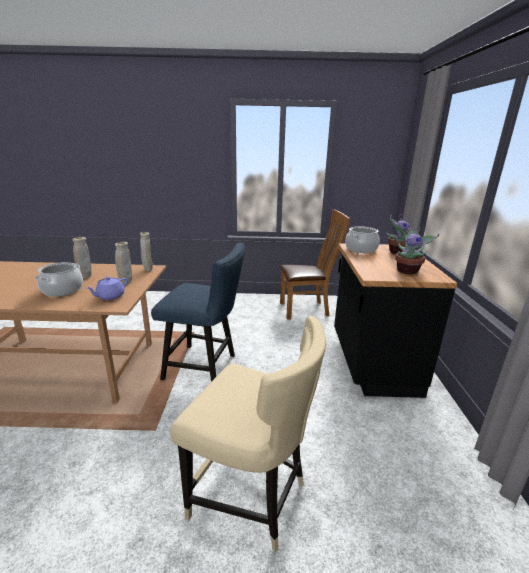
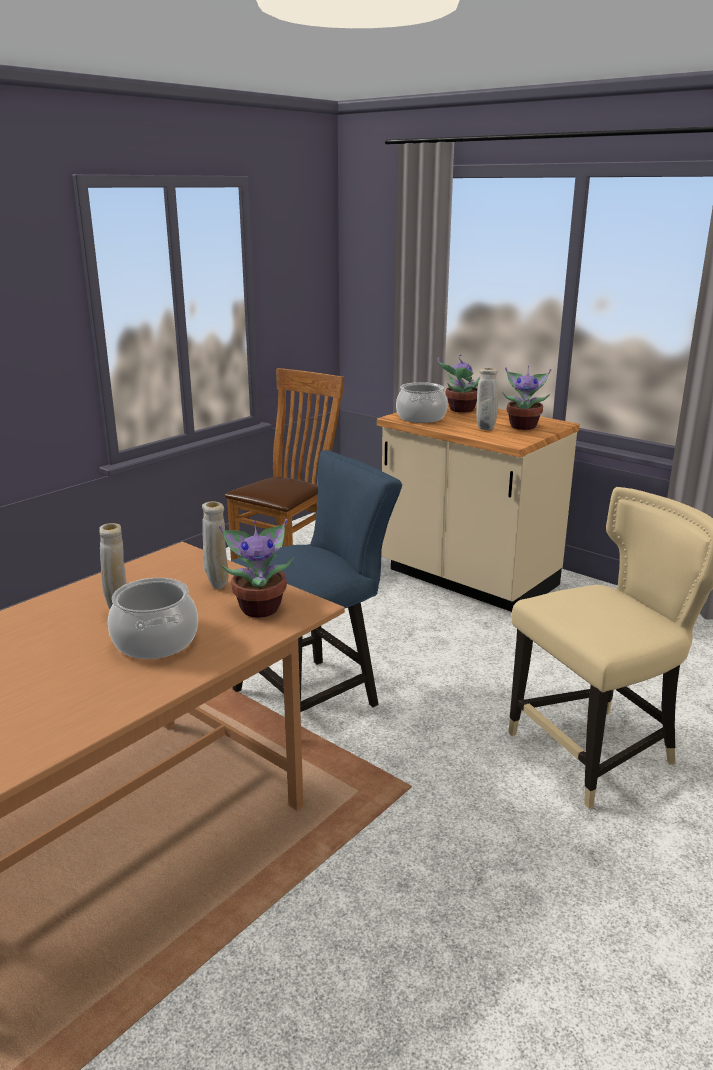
camera: 50 degrees left, 0 degrees up
purple teapot [86,277,128,300] -> potted plant [219,519,293,618]
beige vase [140,232,153,271] -> beige vase moved to [476,368,498,430]
black counter [334,243,457,398] -> beige counter [377,399,580,612]

